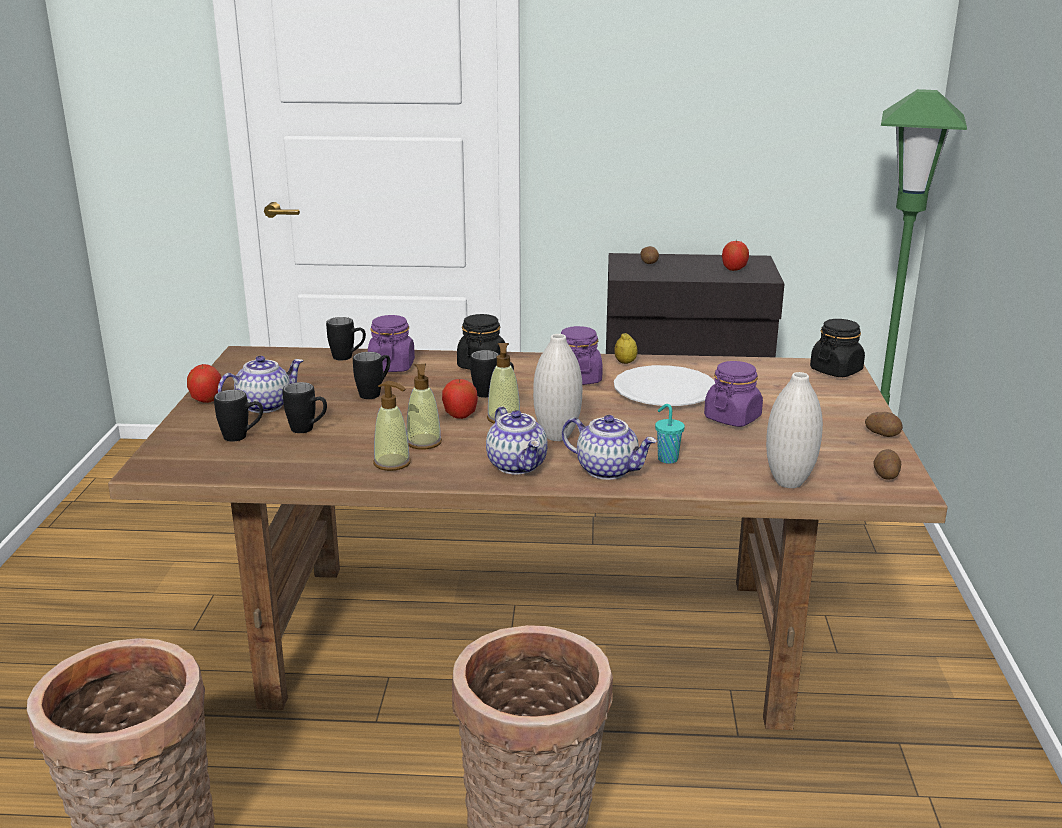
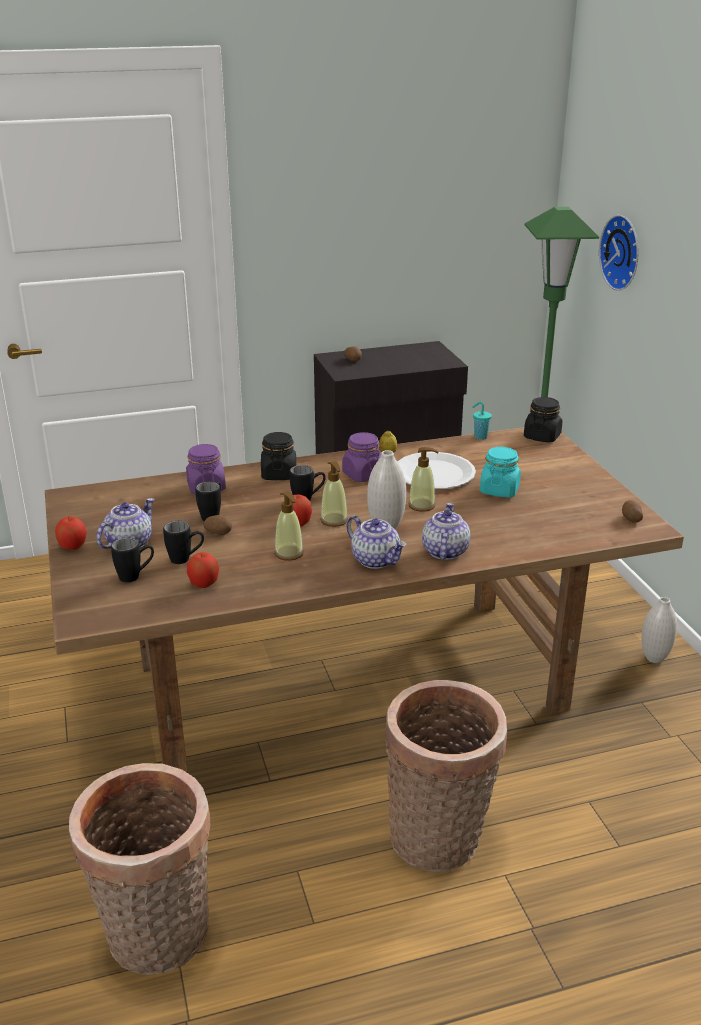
camera: 20 degrees left, 5 degrees up
black mug [326,317,366,361] -> none
soap dispenser [373,381,411,471] -> soap dispenser moved to [408,447,439,512]
teapot [562,415,657,480] -> teapot turned 90 degrees counterclockwise [422,503,470,560]
turquoise cup [655,404,685,464] -> turquoise cup moved to [472,402,492,440]
purple jar [704,361,763,427] -> turquoise jar [480,447,521,498]
apple [722,240,749,271] -> apple moved to [187,552,219,588]
white vase [766,372,823,488] -> white vase moved to [642,597,677,663]
potato [865,412,903,437] -> potato moved to [204,515,232,535]
none -> wall clock [599,215,639,291]

